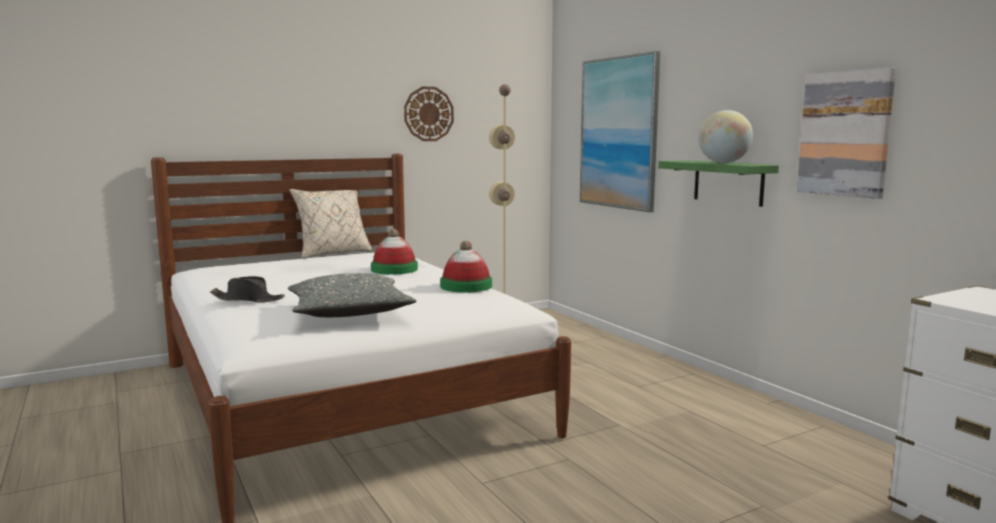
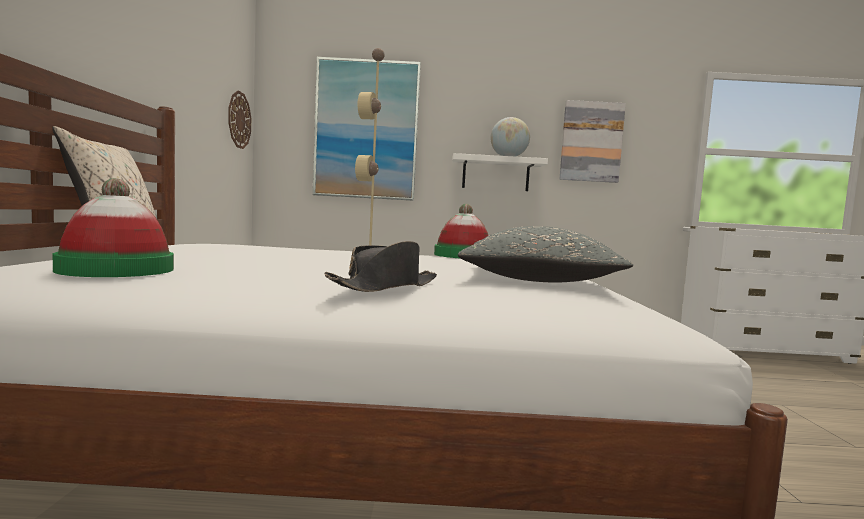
camera: 60 degrees left, 5 degrees down
hat [371,229,418,275] -> hat moved to [52,178,174,277]
wall clock [404,86,454,141] -> wall clock moved to [228,90,251,149]
green shelf [658,160,779,207] -> white shelf [452,153,548,191]

